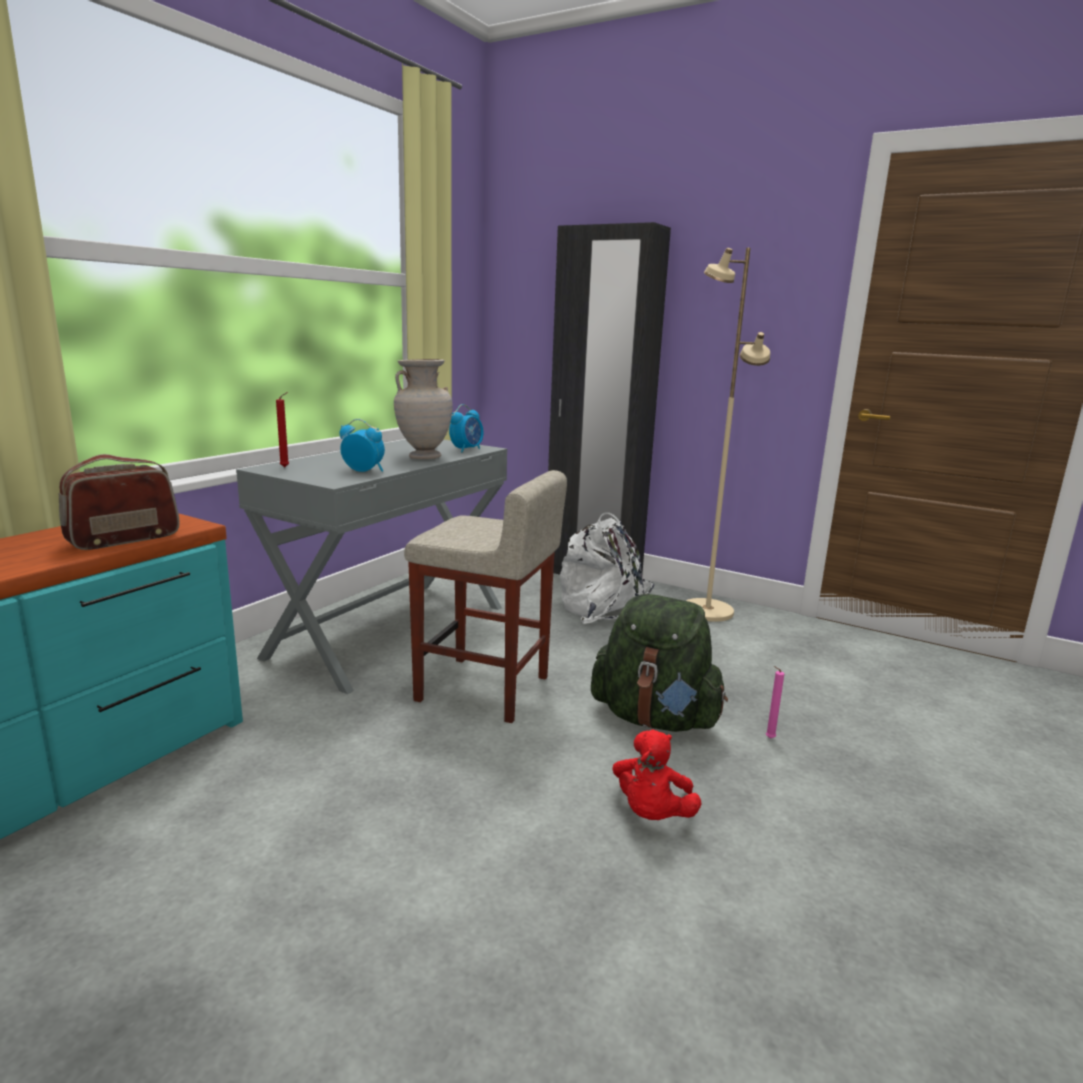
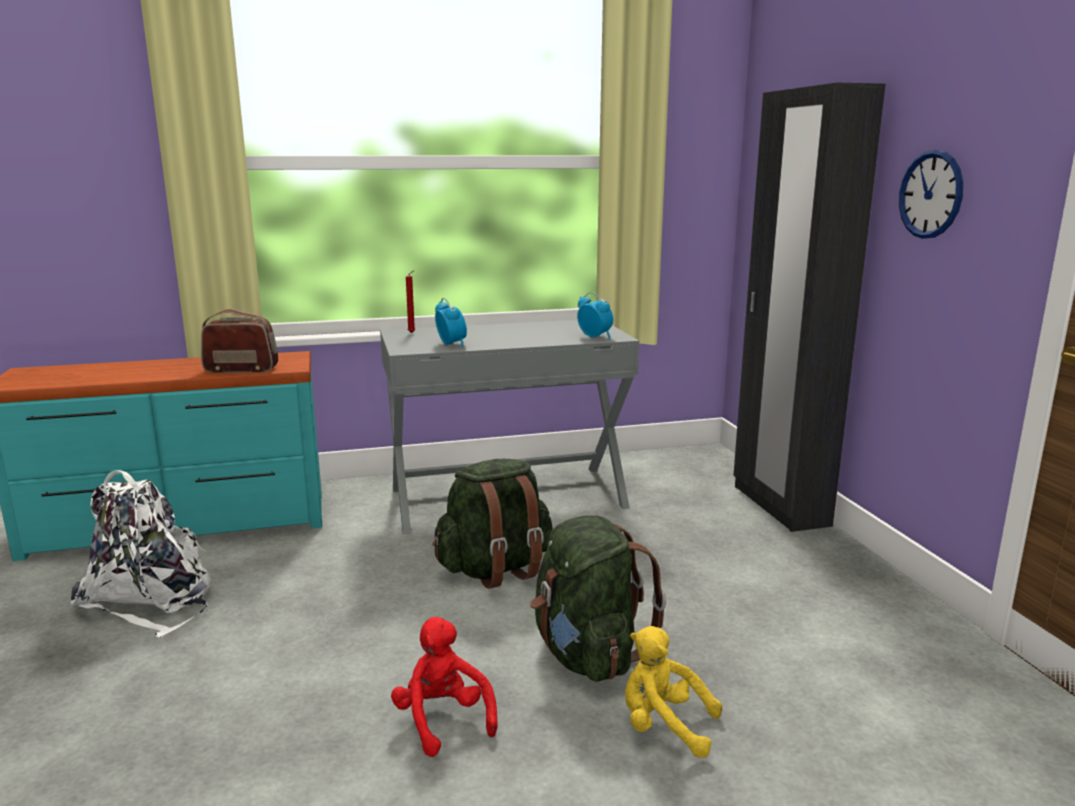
camera: 45 degrees right, 0 degrees up
beige vase [394,359,453,459] -> none
beige stool [404,470,567,723] -> green backpack [432,459,553,589]
alarm clock [449,404,483,452] -> alarm clock turned 120 degrees counterclockwise [577,292,613,339]
white backpack [560,512,654,624] -> white backpack moved to [71,470,211,637]
red plush toy [612,729,701,820] -> red plush toy turned 90 degrees clockwise [391,617,498,757]
beige floor lamp [686,248,770,622] -> none
pink candle [766,666,784,739] -> yellow plush toy [625,626,722,758]
none -> wall clock [899,150,963,239]

